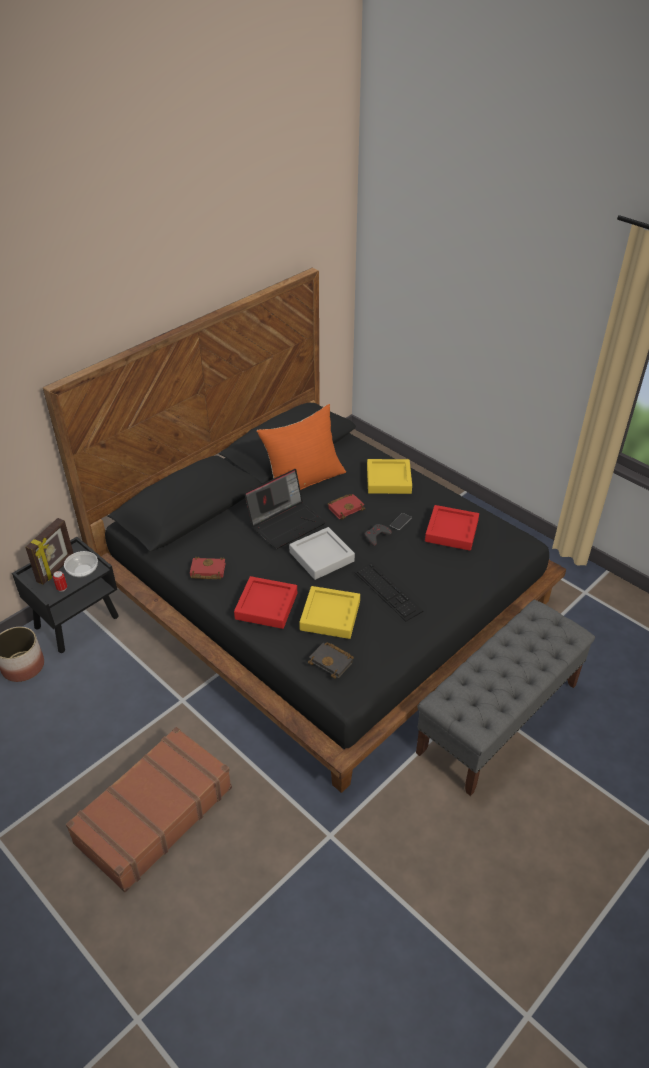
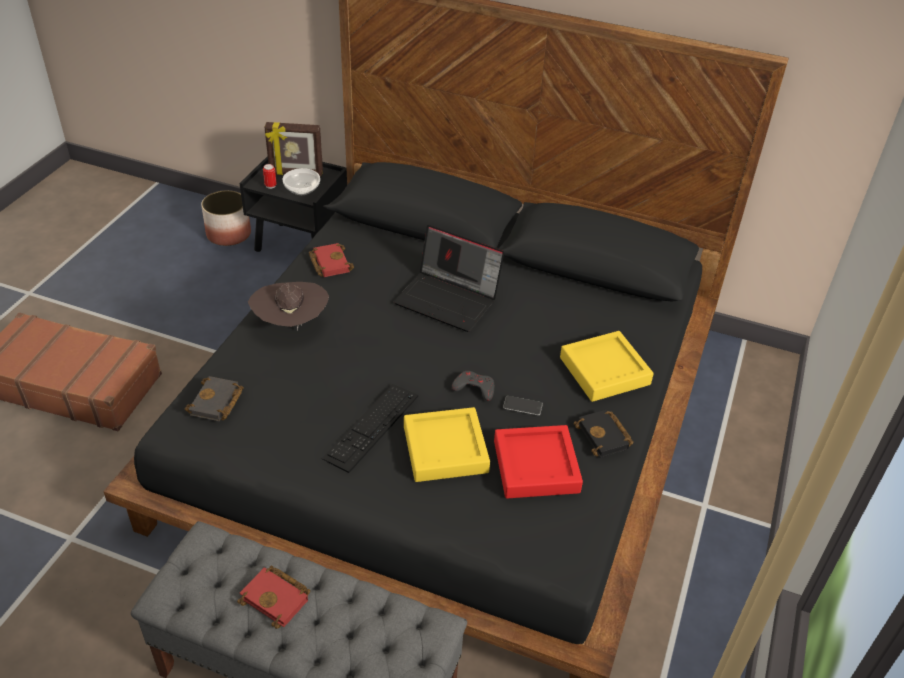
camera: 65 degrees right, 0 degrees up
red tray [234,576,297,629] -> brown hat [248,282,329,330]
orange pillow [256,404,346,490] -> none
grey tray [289,527,355,580] -> none
yellow tray [299,586,360,639] -> yellow tray moved to [404,407,490,482]
red book [328,494,365,520] -> red book moved to [237,566,310,629]
none -> black book [573,410,634,458]

